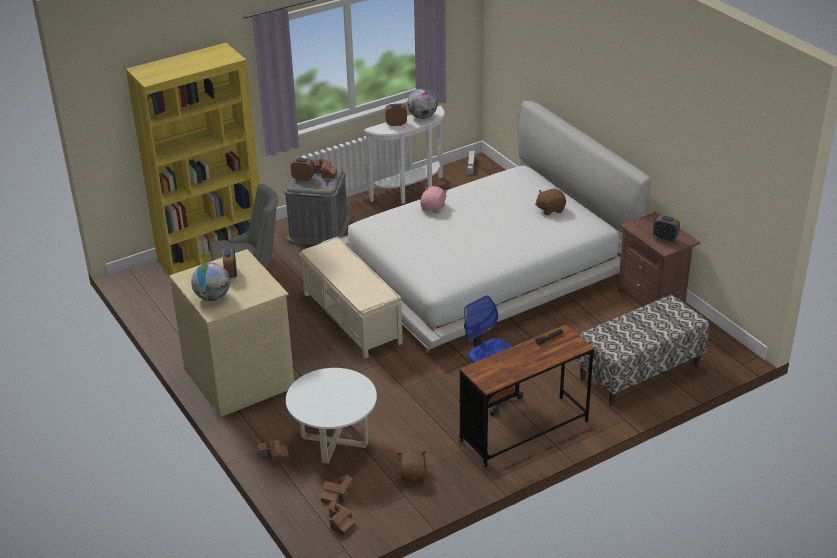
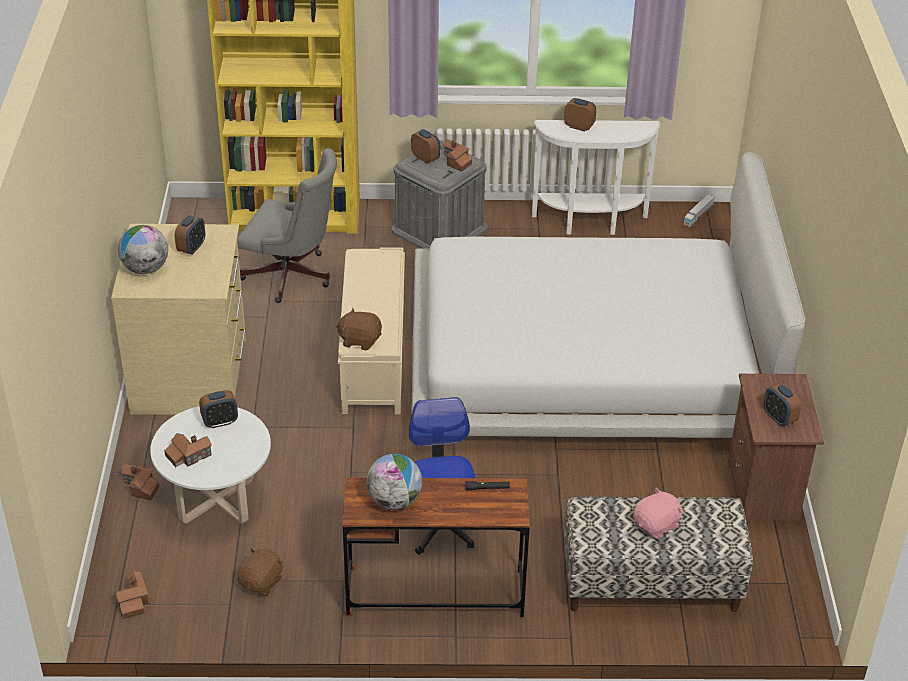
camera: 30 degrees right, 5 degrees up
toy house [321,474,353,504] -> toy house moved to [164,433,212,467]
globe [407,88,438,119] -> globe moved to [366,454,422,510]
pink plush toy [420,186,448,213] -> pink plush toy moved to [633,487,684,539]
brown plush toy [535,189,566,215] -> brown plush toy moved to [336,308,382,351]
none -> alarm clock [199,390,238,428]

